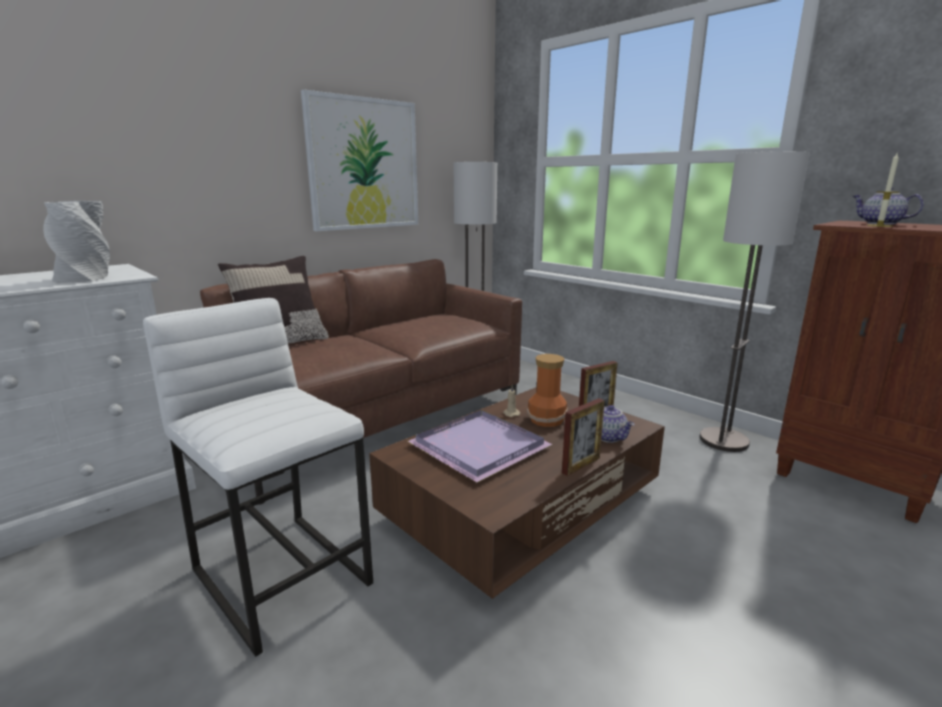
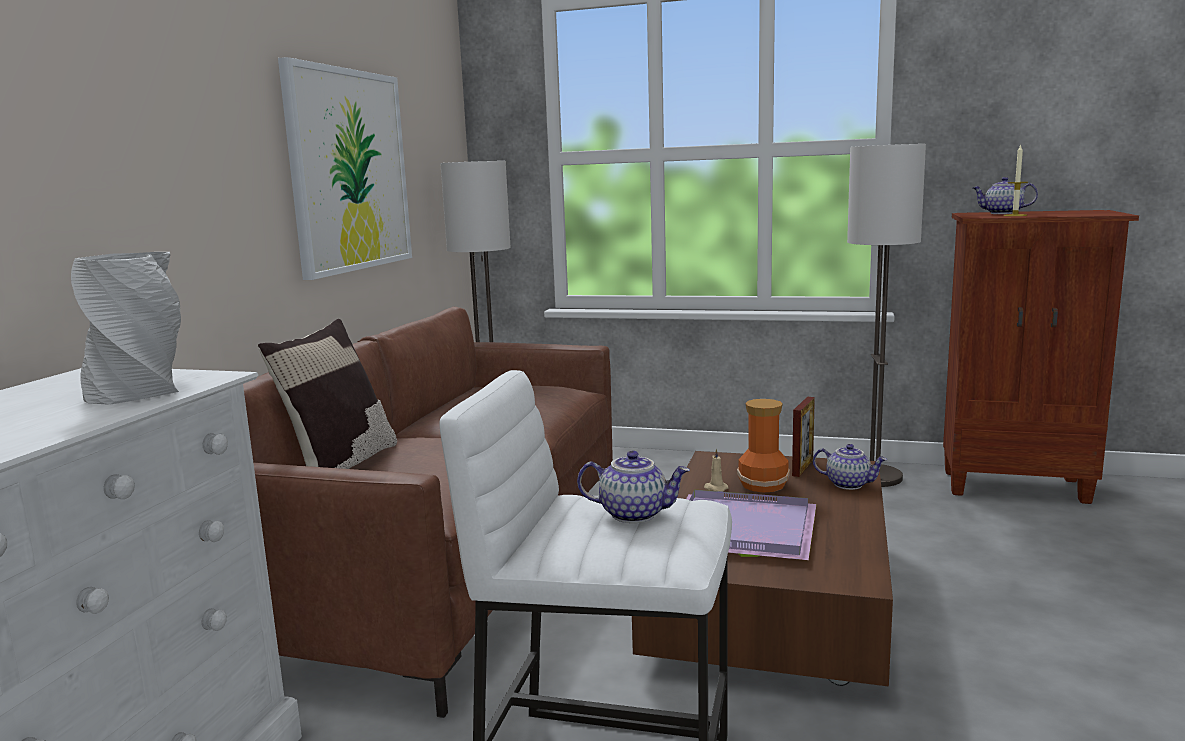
camera: 30 degrees left, 5 degrees down
picture frame [562,398,605,476] -> none
none -> teapot [577,451,690,523]

